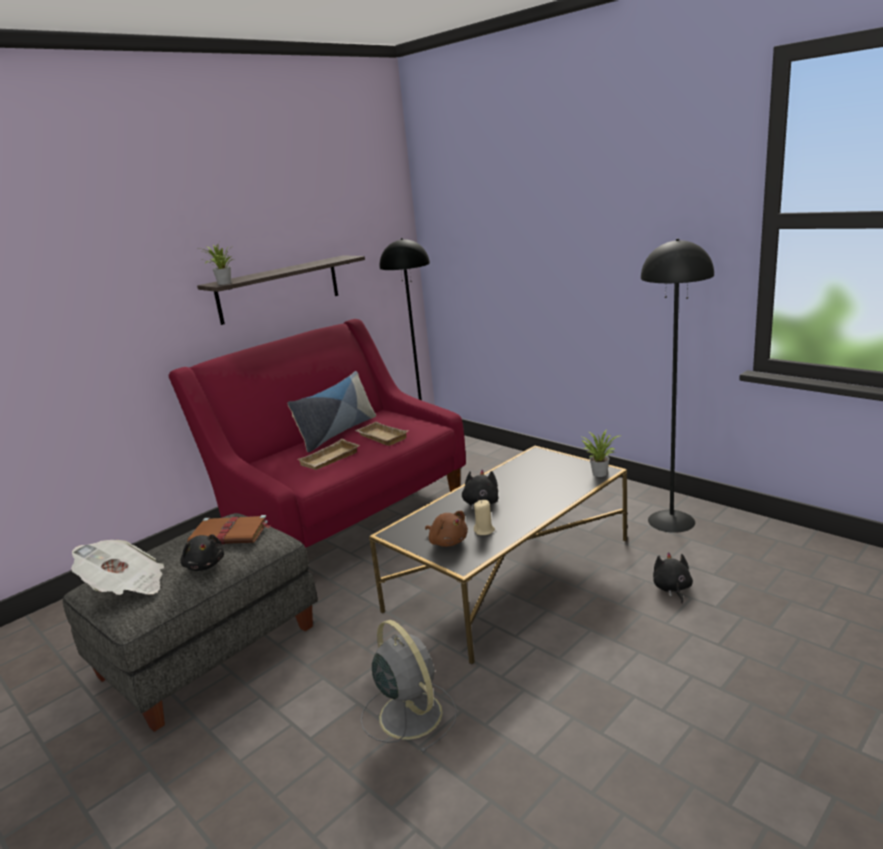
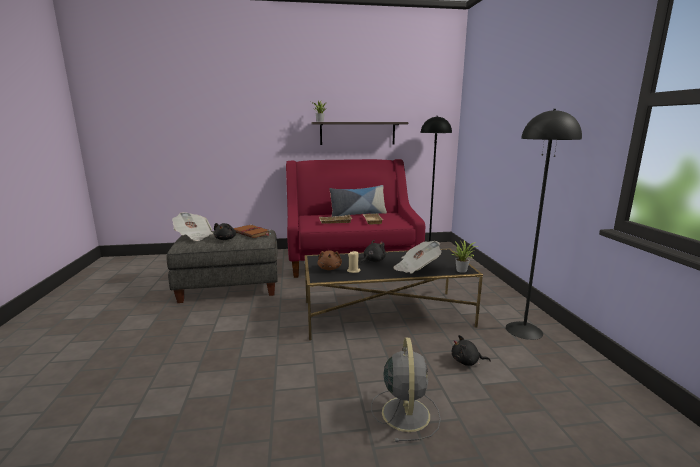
camera: 35 degrees right, 5 degrees down
grey fan [361,620,457,753] -> grey fan moved to [371,338,441,442]
black plush toy [653,552,693,604] -> black plush toy turned 120 degrees counterclockwise [452,335,491,366]
none -> newspaper [394,241,441,274]

